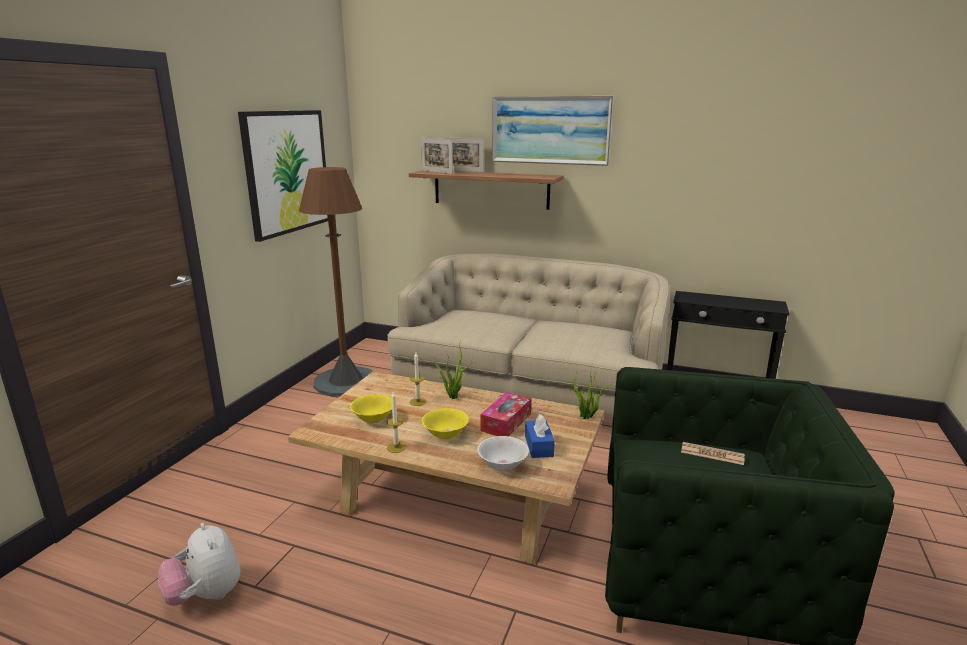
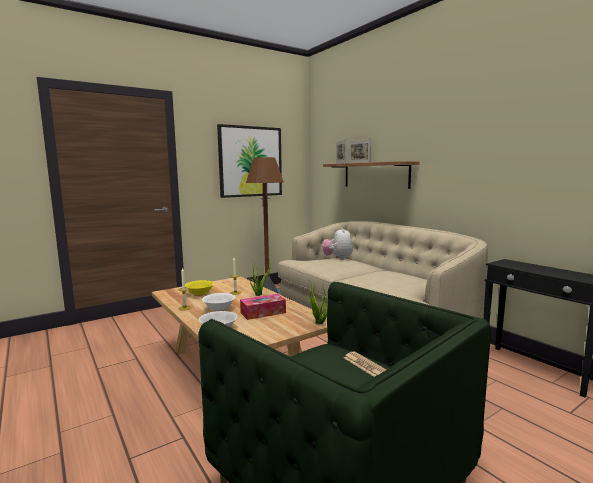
camera: 35 degrees right, 10 degrees down
plush toy [158,523,240,606] -> plush toy moved to [322,227,353,260]
yellow bowl [422,408,469,439] -> white bowl [202,293,235,311]
picture [492,96,614,166] -> none
blue tissue box [525,414,555,458] -> none

